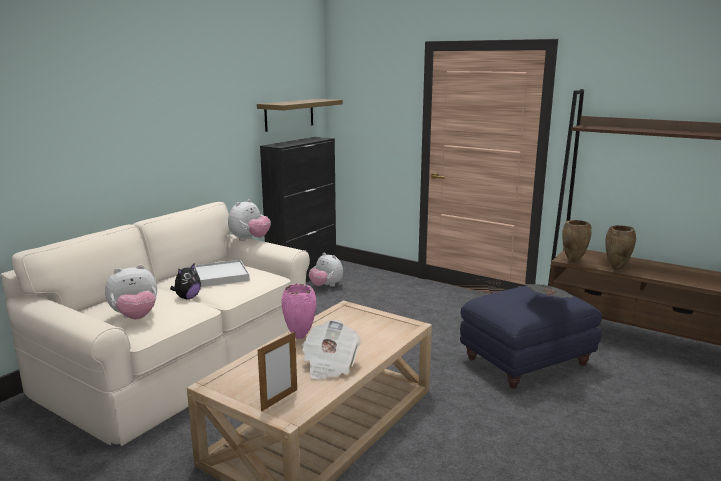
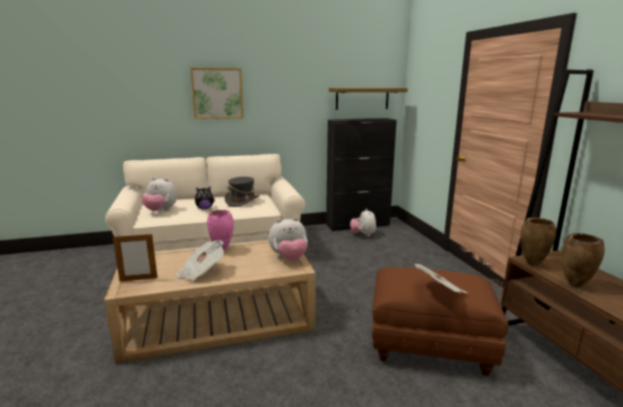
camera: 40 degrees right, 0 degrees up
white tray [195,260,250,287] -> grey hat [224,177,260,207]
plush toy [228,199,271,241] -> plush toy moved to [268,217,308,261]
blue ottoman [460,284,602,389] -> brown ottoman [372,267,508,376]
none -> picture [190,68,244,119]

